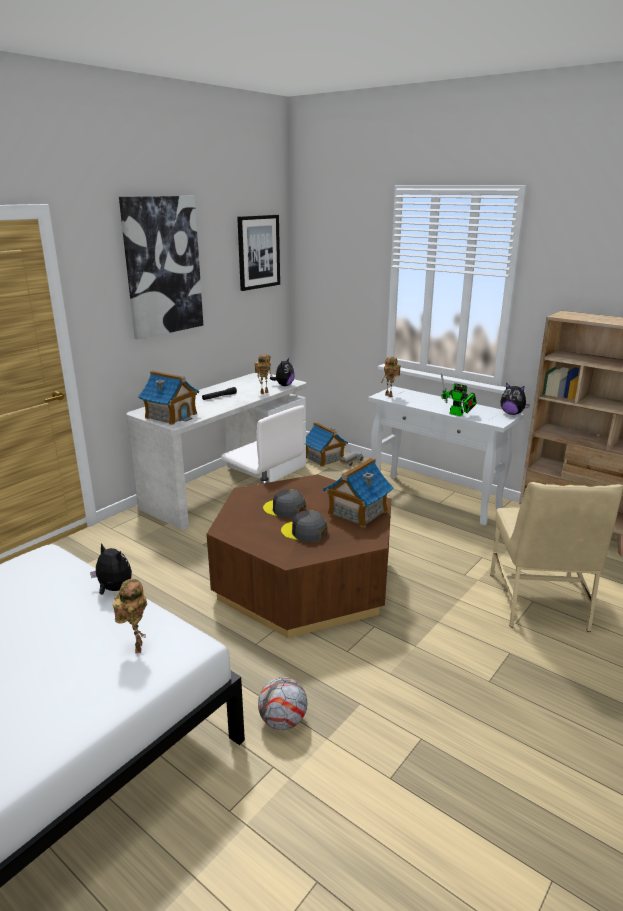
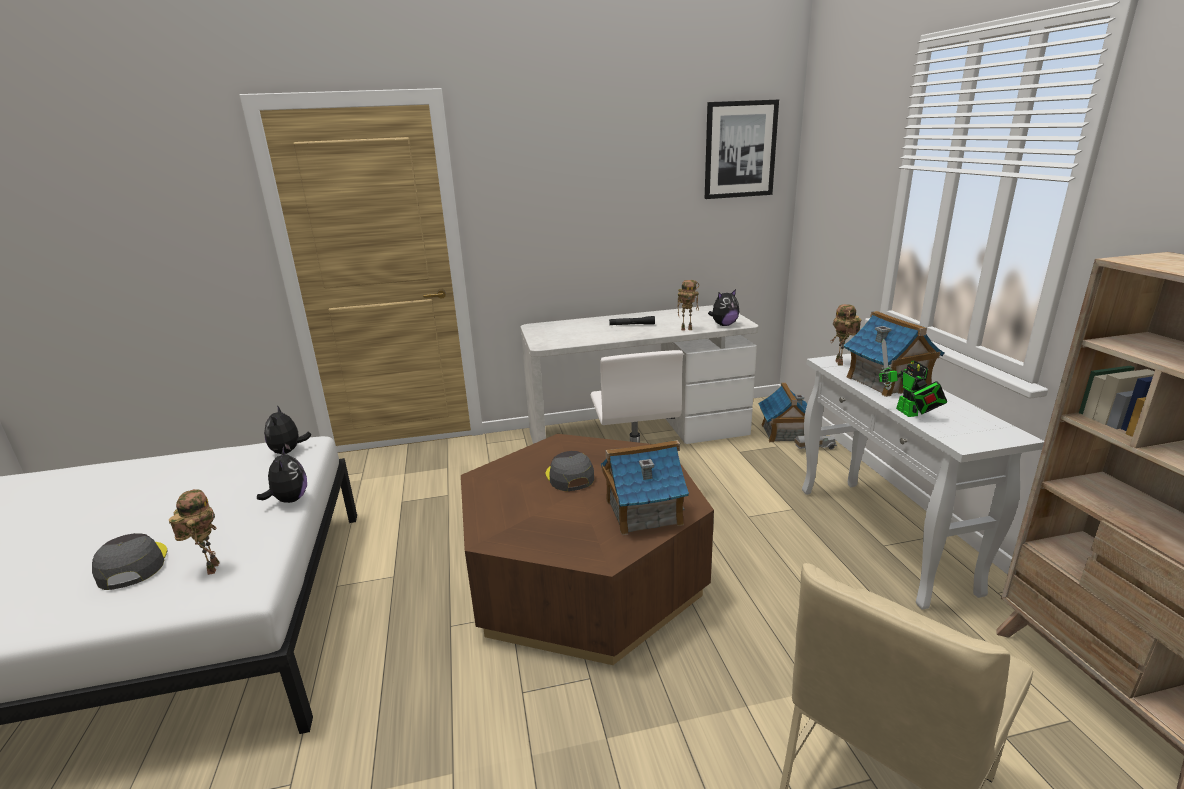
camera: 40 degrees right, 0 degrees up
toy robot [113,578,147,653] -> toy robot turned 45 degrees counterclockwise [169,489,220,575]
picture [119,196,203,339] -> none
toy house [138,371,199,425] -> toy house moved to [844,311,944,397]
football [258,677,307,730] -> none
grey cap [281,510,328,543] -> grey cap moved to [92,533,167,590]
plush toy [500,382,530,415] -> plush toy moved to [264,405,311,454]

